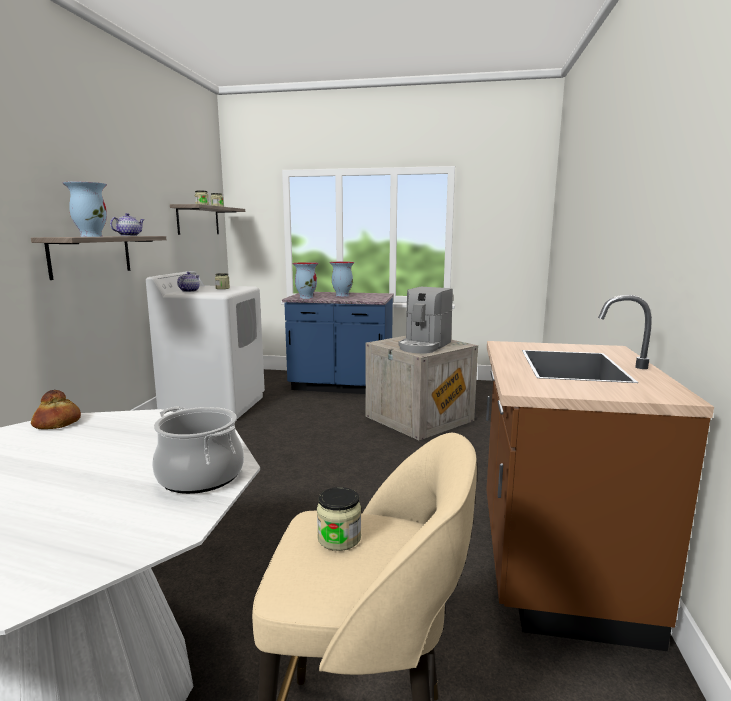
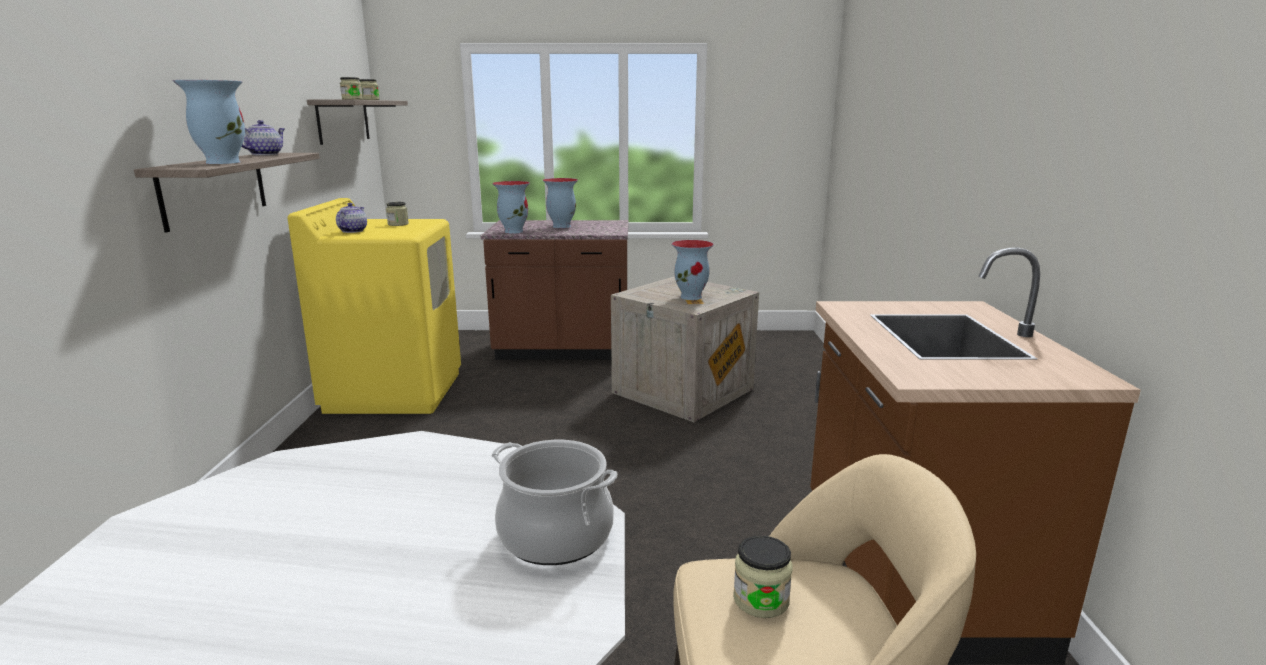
camera: 10 degrees left, 5 degrees up
bread [31,390,81,429] -> none
white washing machine [146,271,265,420] -> yellow washing machine [288,198,461,414]
blue counter [282,292,394,394] -> brown counter [481,220,629,360]
coffee machine [398,287,453,353] -> vase [672,240,714,300]

